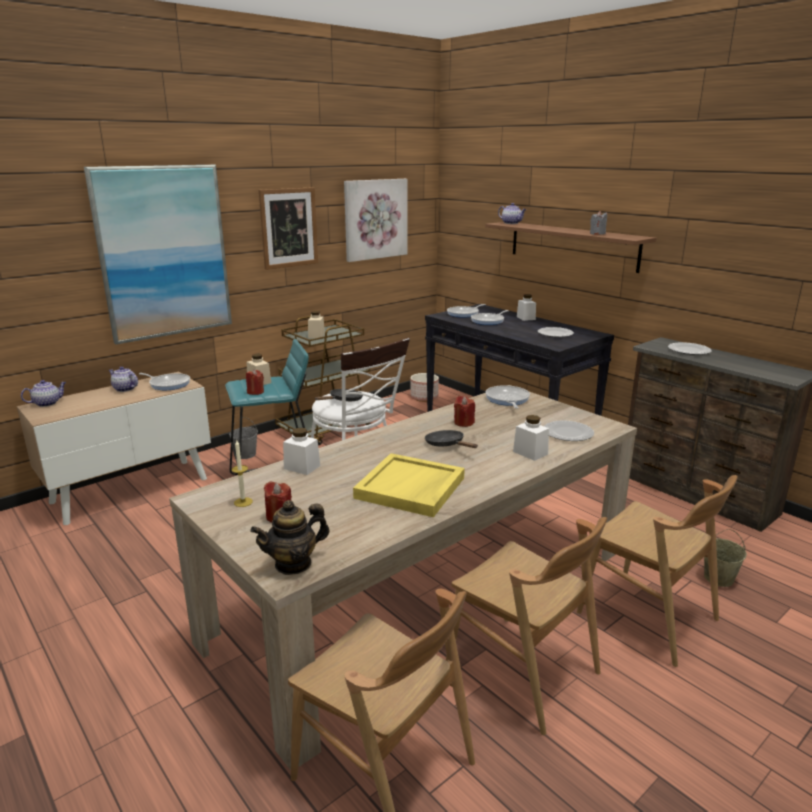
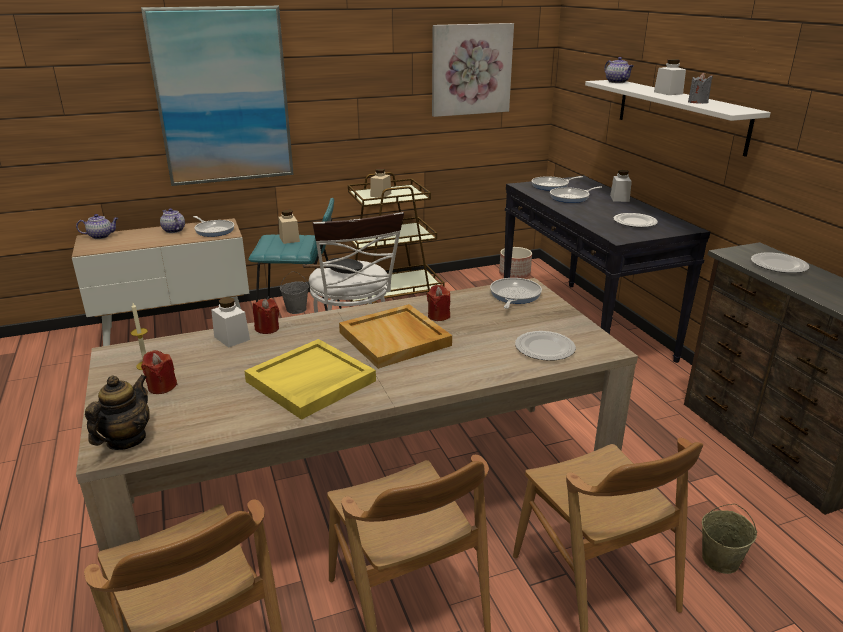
camera: 20 degrees right, 5 degrees up
red candle [246,369,264,395] -> red candle moved to [253,299,279,334]
teapot [250,500,329,575] -> teapot turned 120 degrees clockwise [85,375,150,450]
picture [259,187,318,270] -> none
black frying pan [425,430,477,448] -> beige tray [339,304,452,369]
brown shelf [485,222,656,273] -> white shelf [585,80,771,157]
white jar [513,415,549,461] -> white jar moved to [654,59,686,95]

